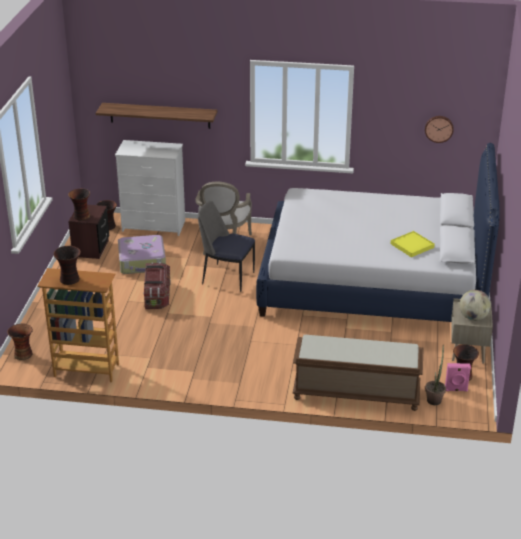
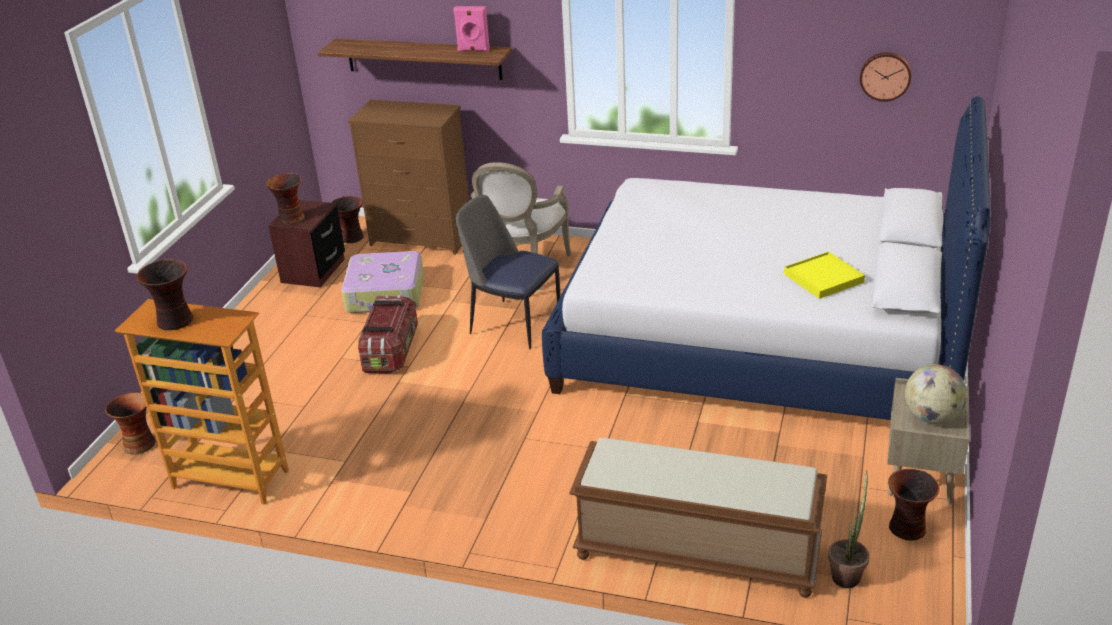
camera: 10 degrees right, 0 degrees up
white dresser [115,140,185,236] -> brown dresser [348,100,469,255]
pink speaker [445,363,471,392] -> pink speaker moved to [453,6,490,52]

